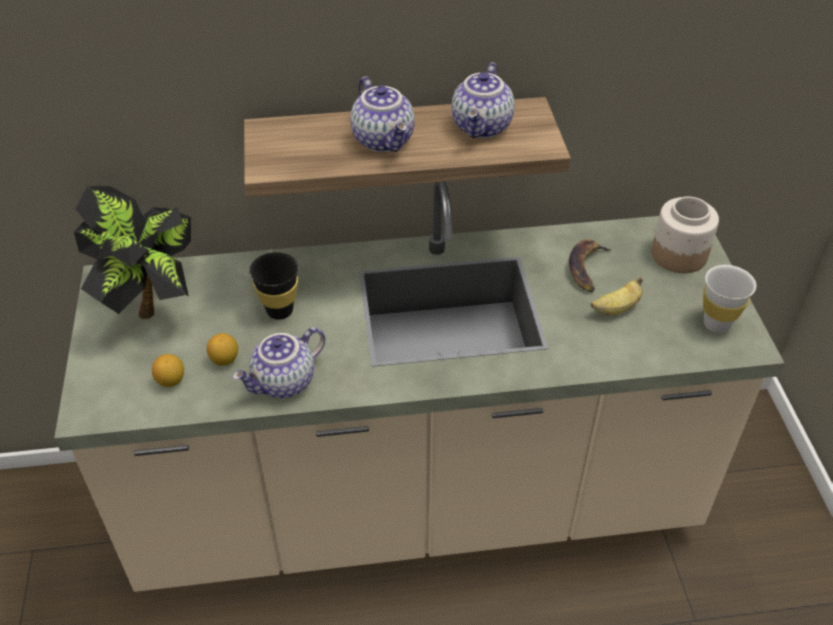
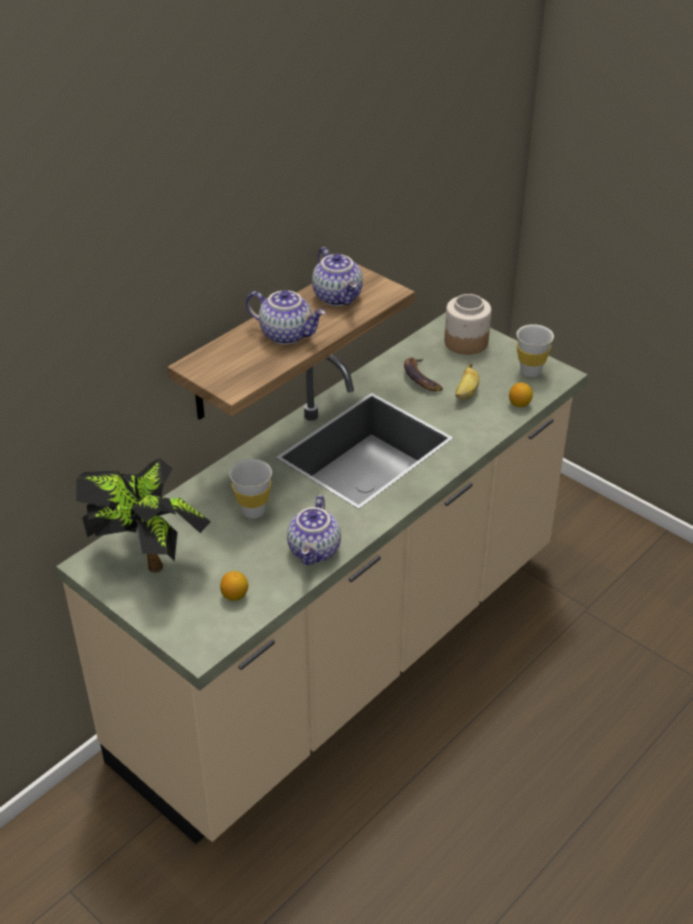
camera: 40 degrees left, 5 degrees down
lemon [207,333,238,366] -> lemon moved to [509,383,533,407]
black cup [249,252,298,320] -> white cup [229,459,272,519]

